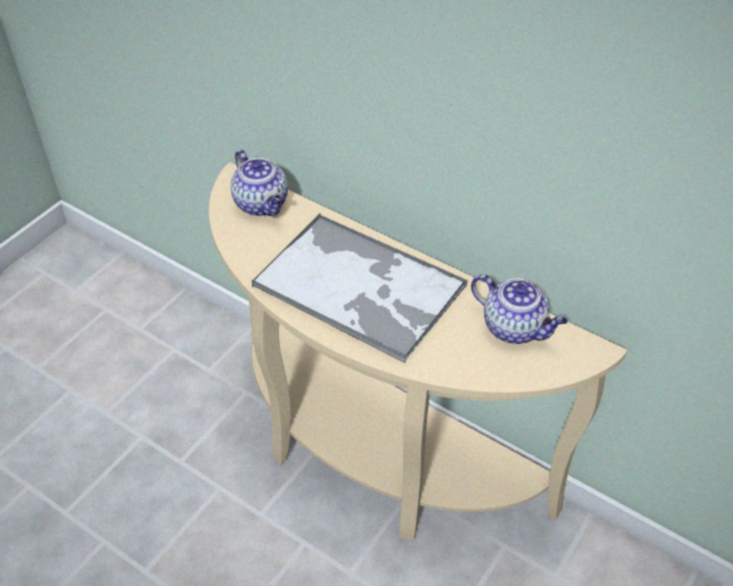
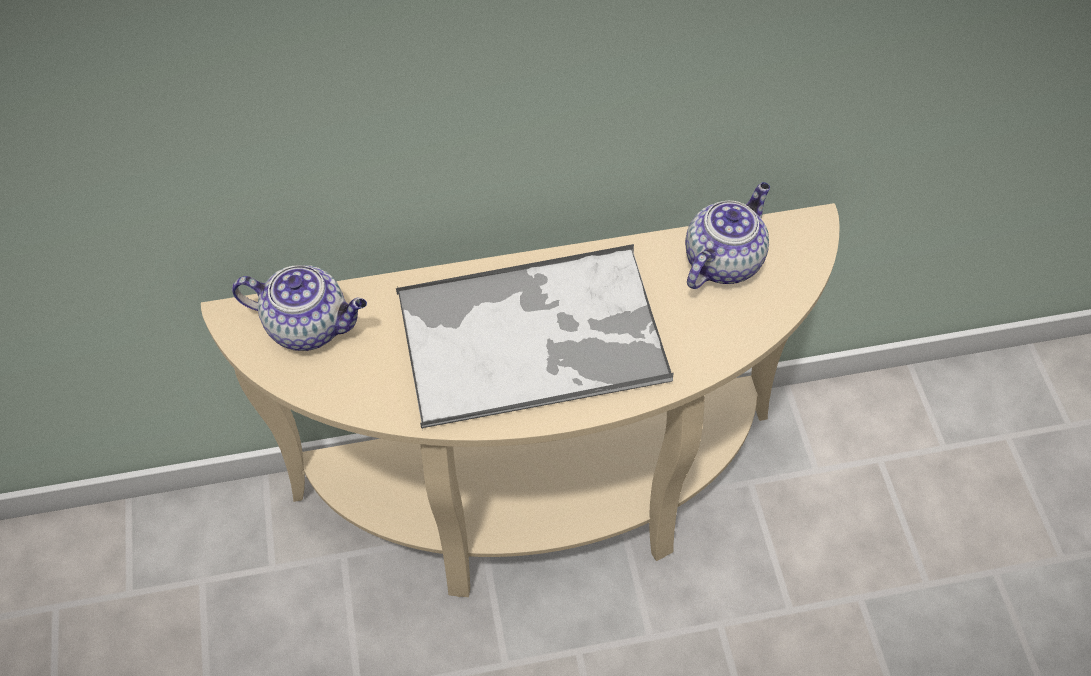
camera: 45 degrees left, 10 degrees up
teapot [471,274,568,344] -> teapot turned 45 degrees counterclockwise [685,182,770,289]

